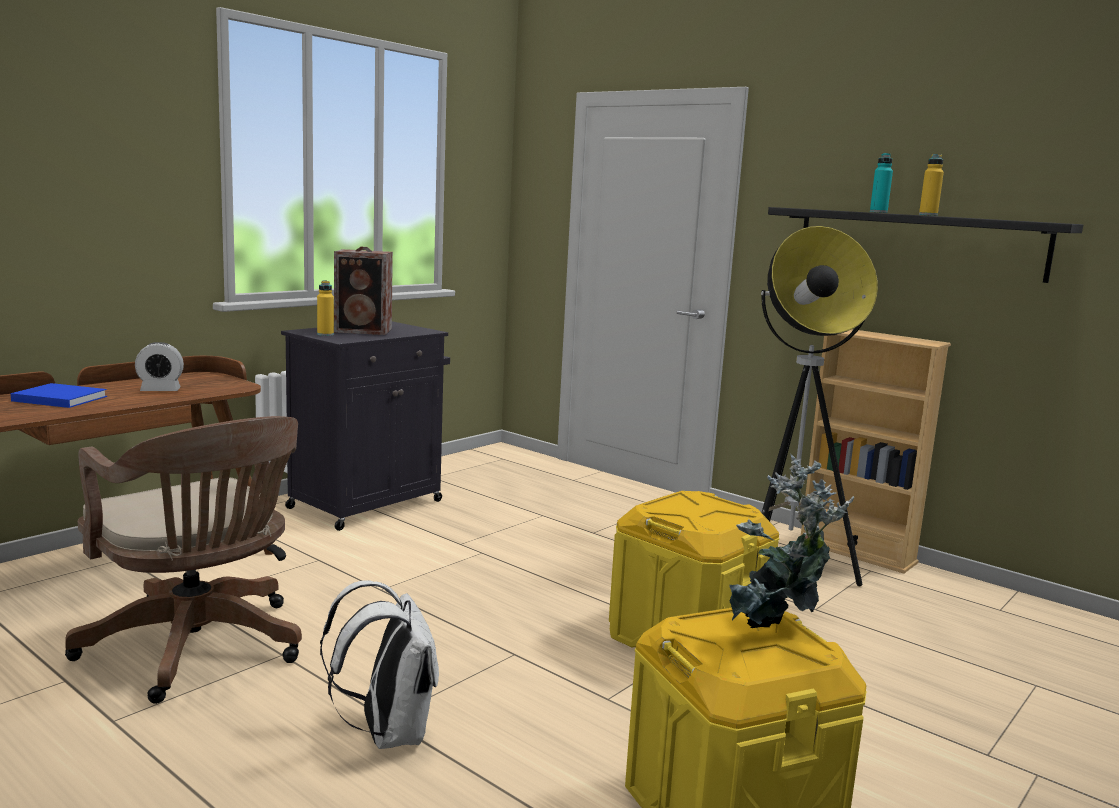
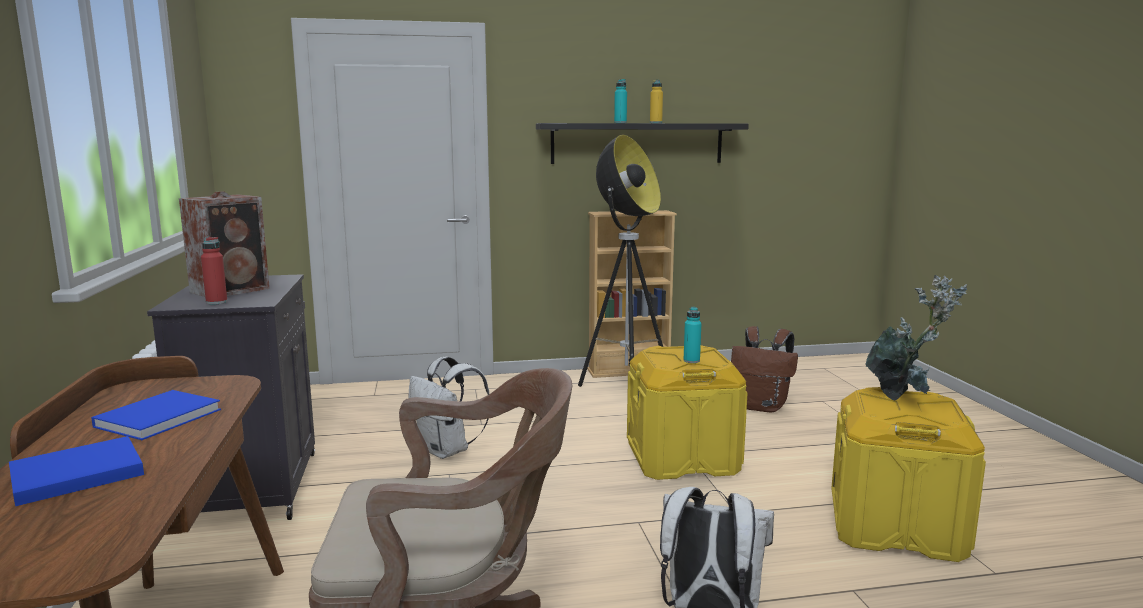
camera: 50 degrees left, 0 degrees up
alarm clock [135,342,184,391] -> blue book [91,390,221,440]
yellow bottle [317,280,334,336] -> red bottle [201,237,227,304]
none -> white backpack [409,356,489,459]
none -> turquoise bottle [683,307,701,363]
none -> brown backpack [731,326,798,413]

